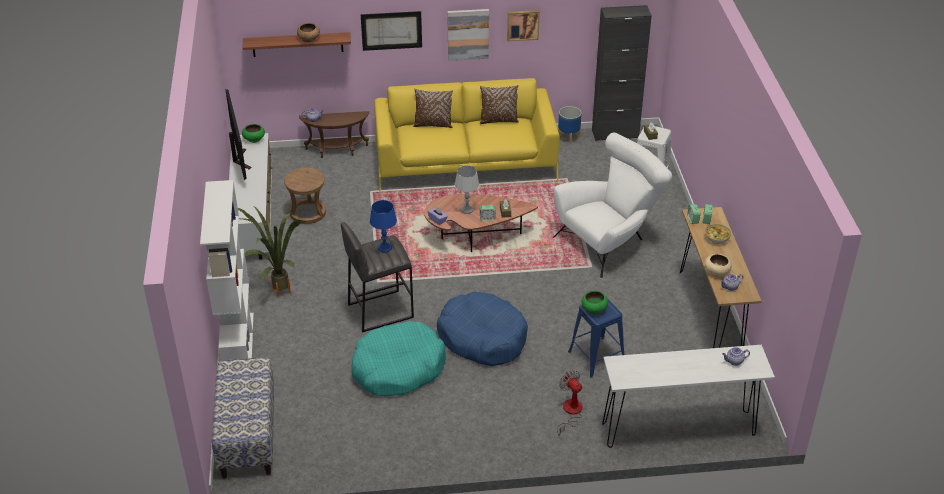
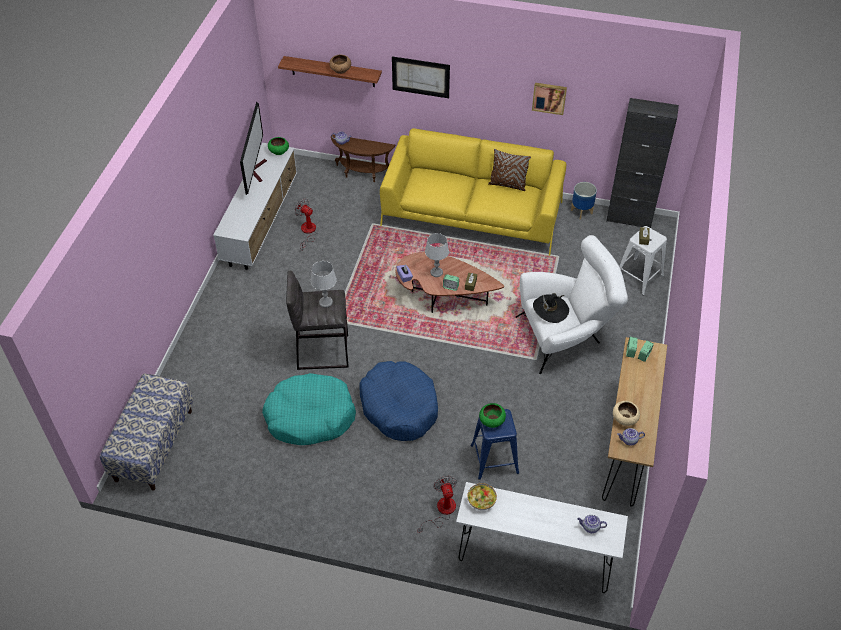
camera: 20 degrees right, 10 degrees up
white bookcase [200,180,254,361] -> none
potted plant [238,205,306,298] -> none
brown stool [284,168,326,224] -> fan [295,199,317,251]
blue table lamp [370,200,397,253] -> grey table lamp [310,261,337,308]
brown pillow [413,89,453,128] -> none
picture [447,9,489,61] -> none
bowl [705,224,731,244] -> bowl moved to [467,483,497,510]
none -> black hat [533,293,569,323]

